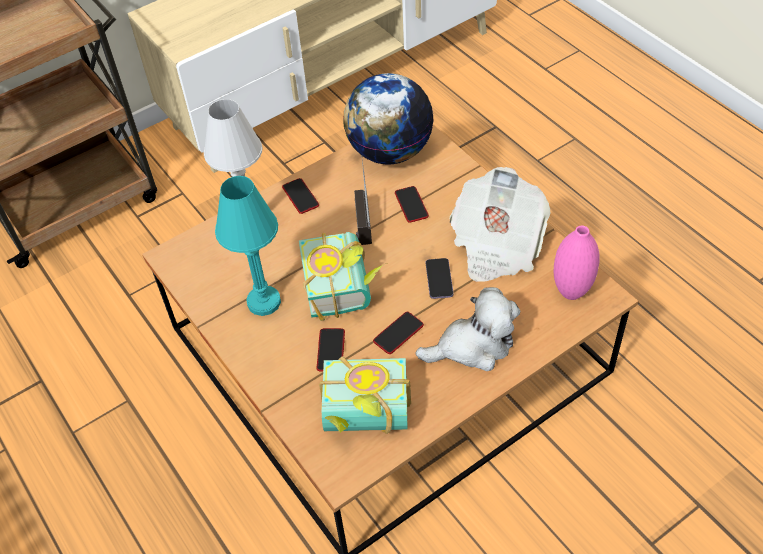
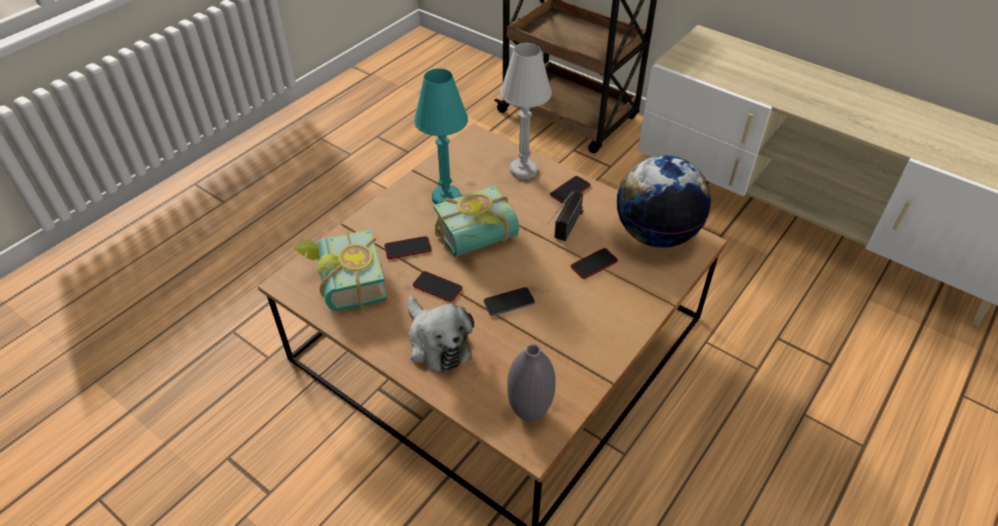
camera: 70 degrees right, 5 degrees down
radio [354,155,372,245] -> radio turned 135 degrees clockwise [548,191,583,241]
newspaper [450,167,551,282] -> none
pink vase [554,226,600,300] -> grey vase [507,344,556,422]

